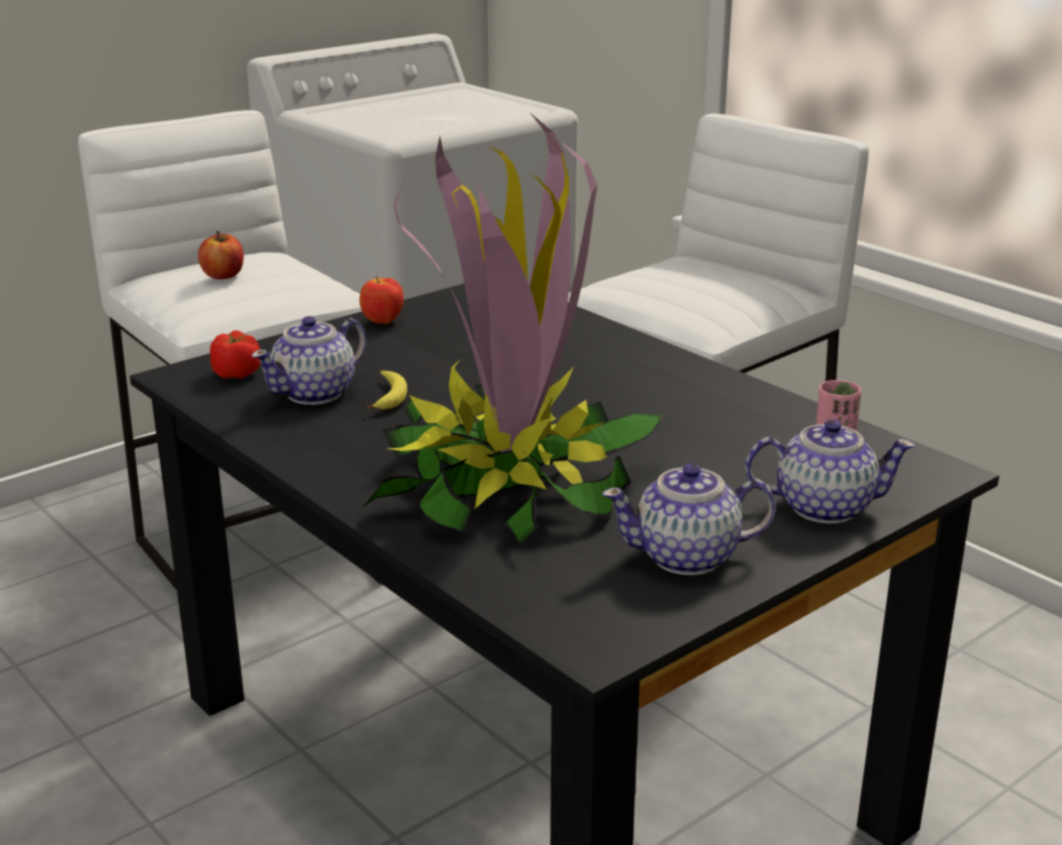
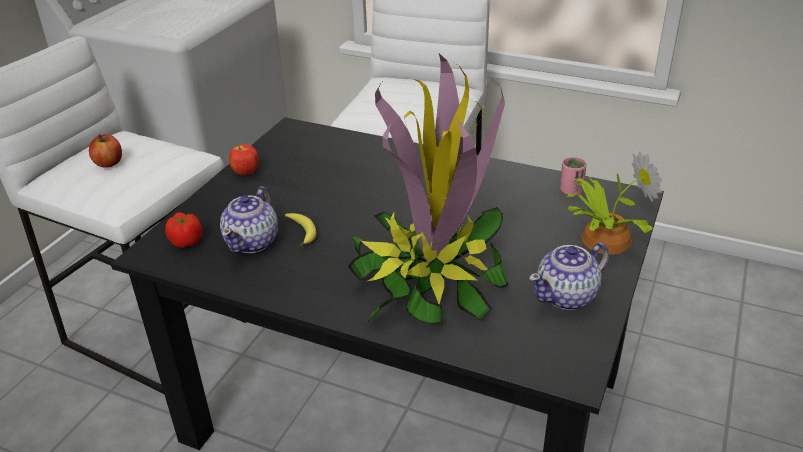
camera: 25 degrees left, 10 degrees up
teapot [745,419,916,524] -> potted plant [566,151,662,254]

